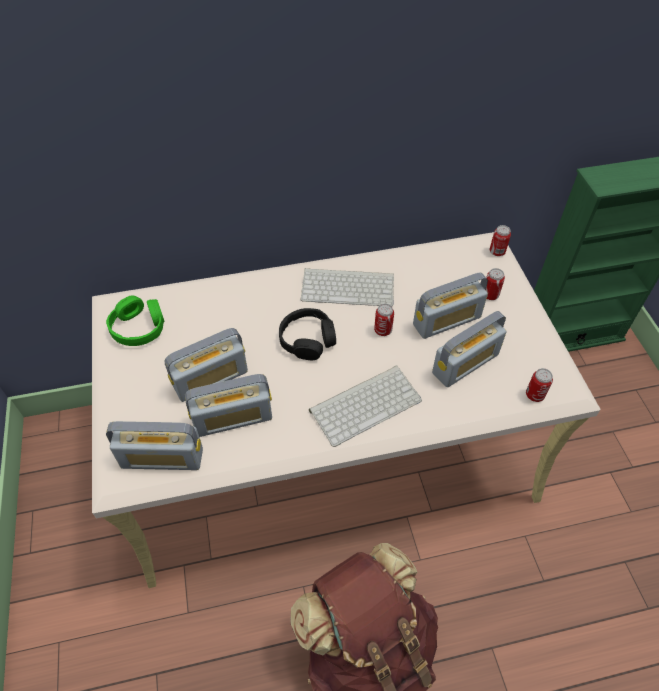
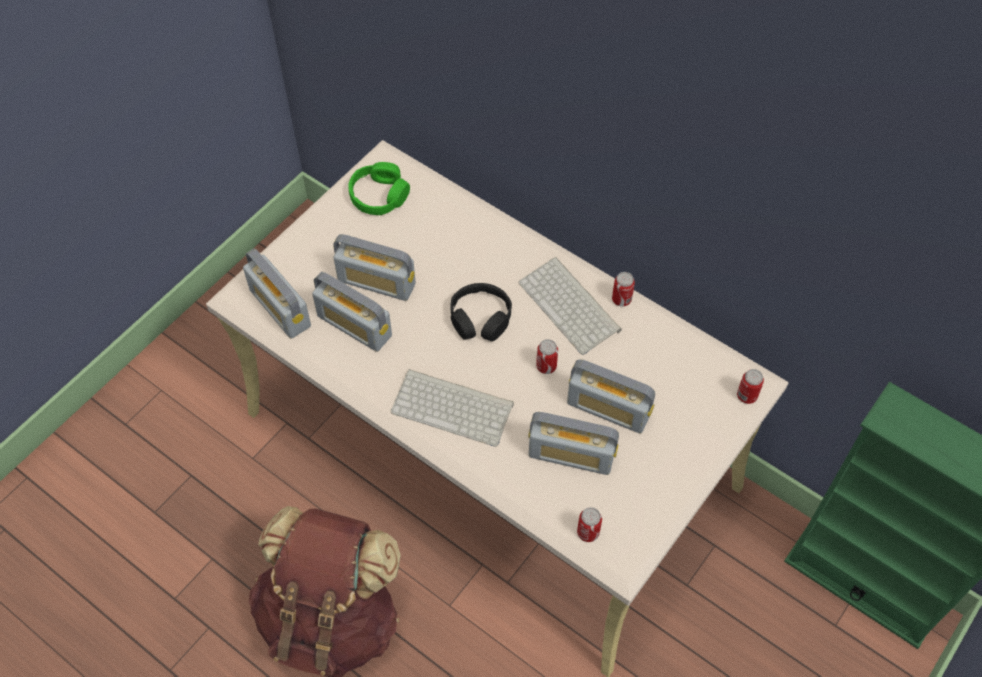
camera: 50 degrees right, 5 degrees up
can [486,268,505,300] -> can moved to [612,272,635,307]

